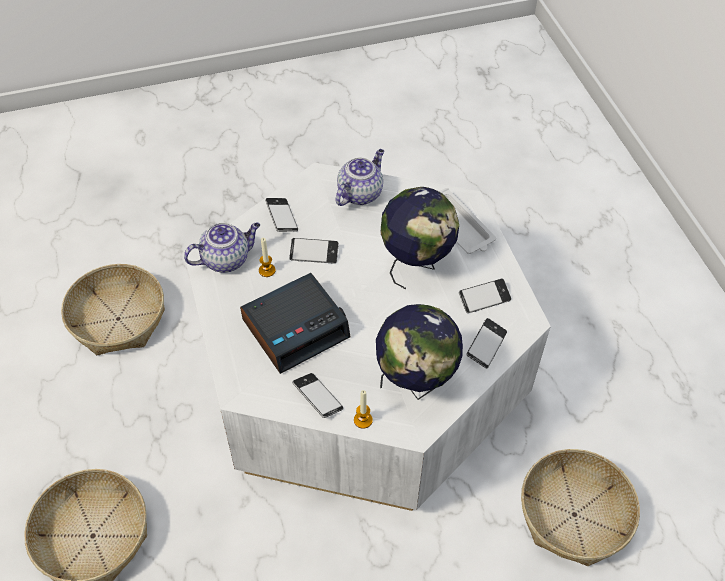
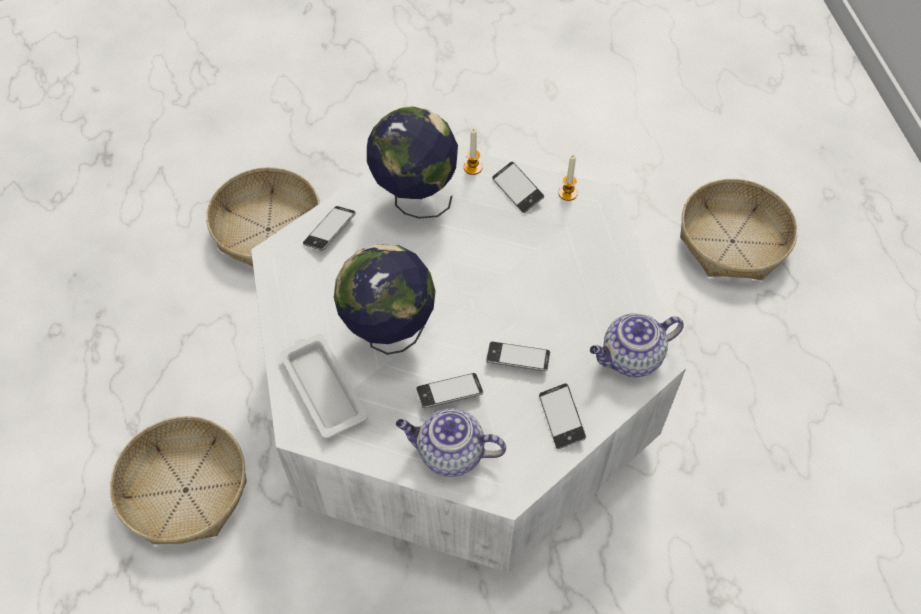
camera: 175 degrees left, 5 degrees up
basket [61,264,165,355] -> basket moved to [110,416,247,544]
alarm clock [240,273,351,374] -> none
candle [259,238,276,277] -> candle moved to [558,155,578,201]
teapot [336,149,384,206] -> teapot turned 60 degrees clockwise [396,408,506,477]
phone [459,279,511,313] -> phone moved to [416,373,483,408]

